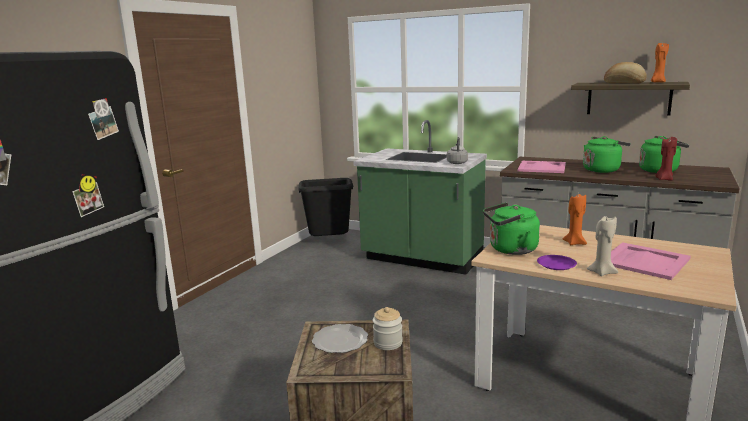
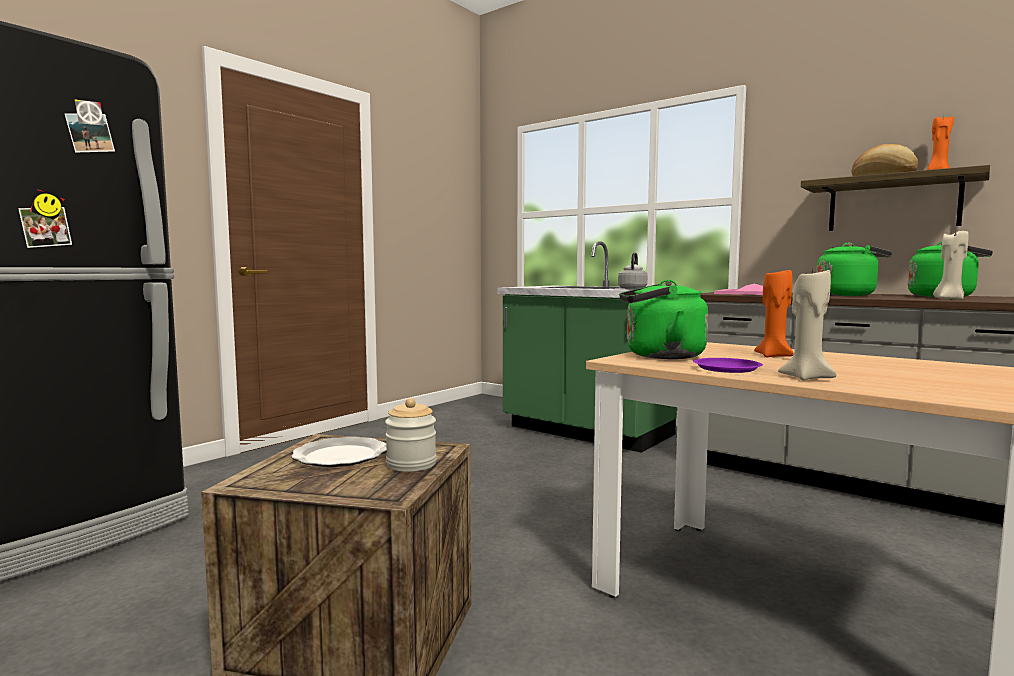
camera: 10 degrees right, 10 degrees down
black trash can [298,178,353,236] -> none
pink tray [611,242,691,280] -> none
red candle [655,137,677,181] -> beige candle [933,231,969,300]

